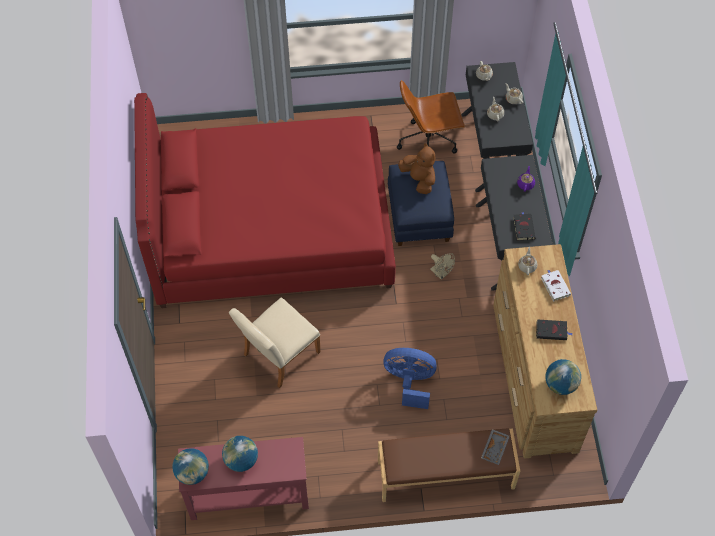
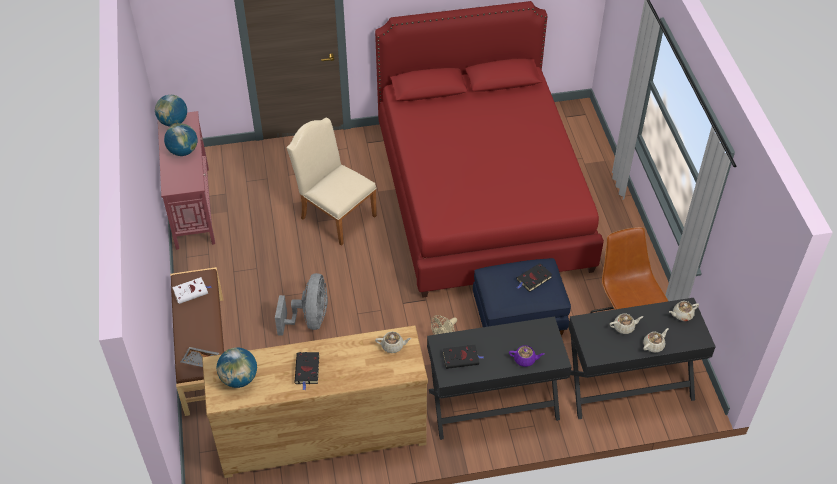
camera: 85 degrees right, 10 degrees down
blue fan [383,348,437,409] -> grey fan [275,273,328,336]
brown plush toy [398,143,435,194] -> black book [516,263,553,292]
white book [541,270,571,302] -> white book moved to [172,277,212,304]

